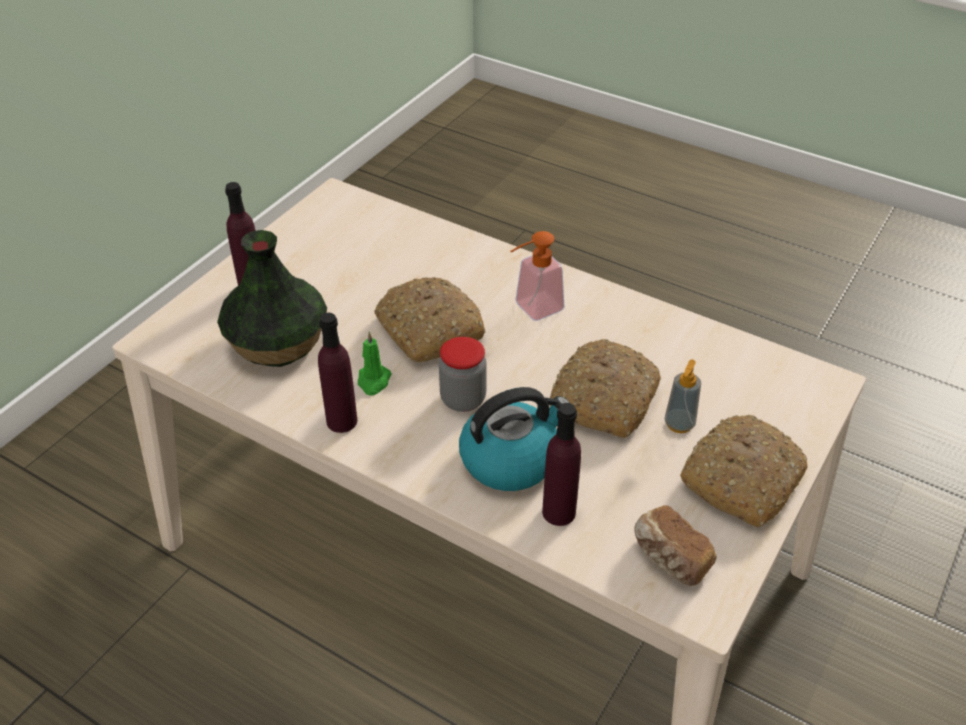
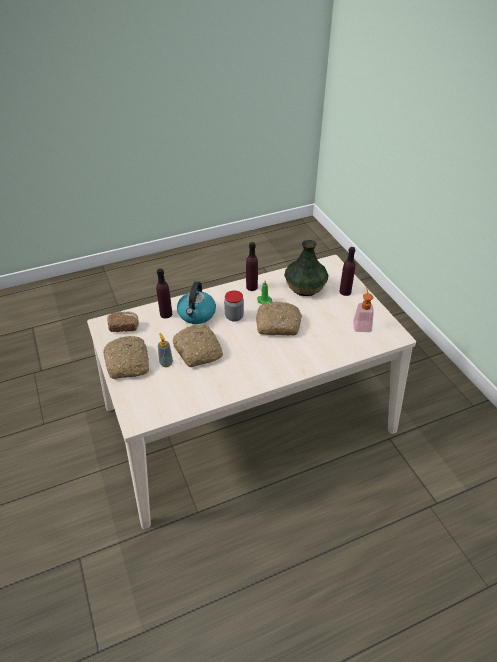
camera: 125 degrees right, 0 degrees up
soap dispenser [510,231,564,321] -> soap dispenser moved to [353,286,374,332]

